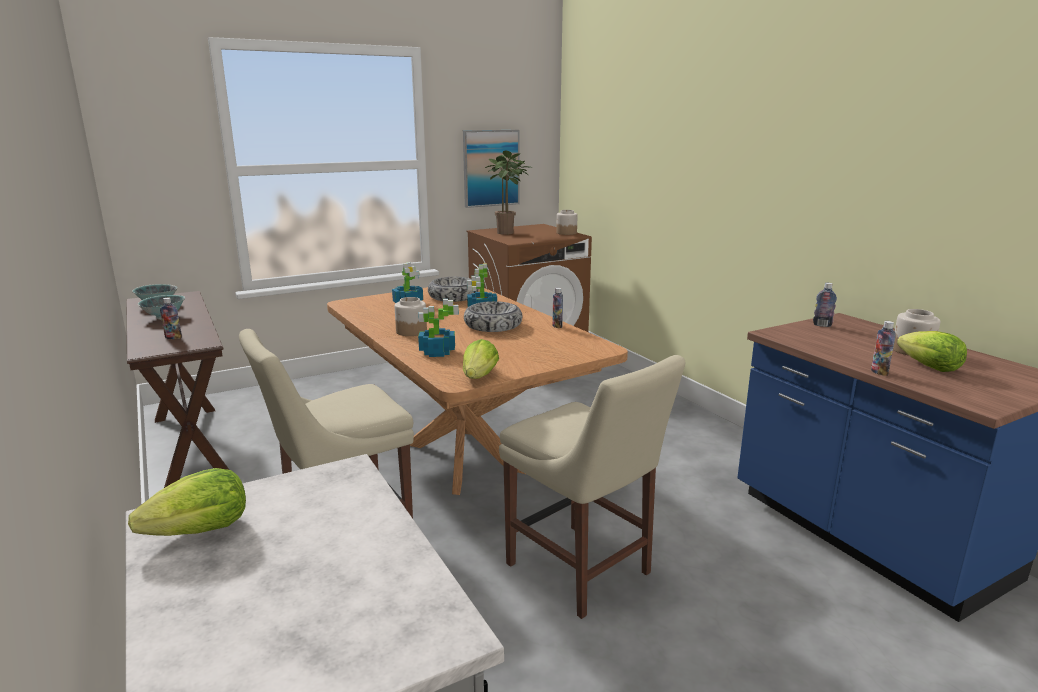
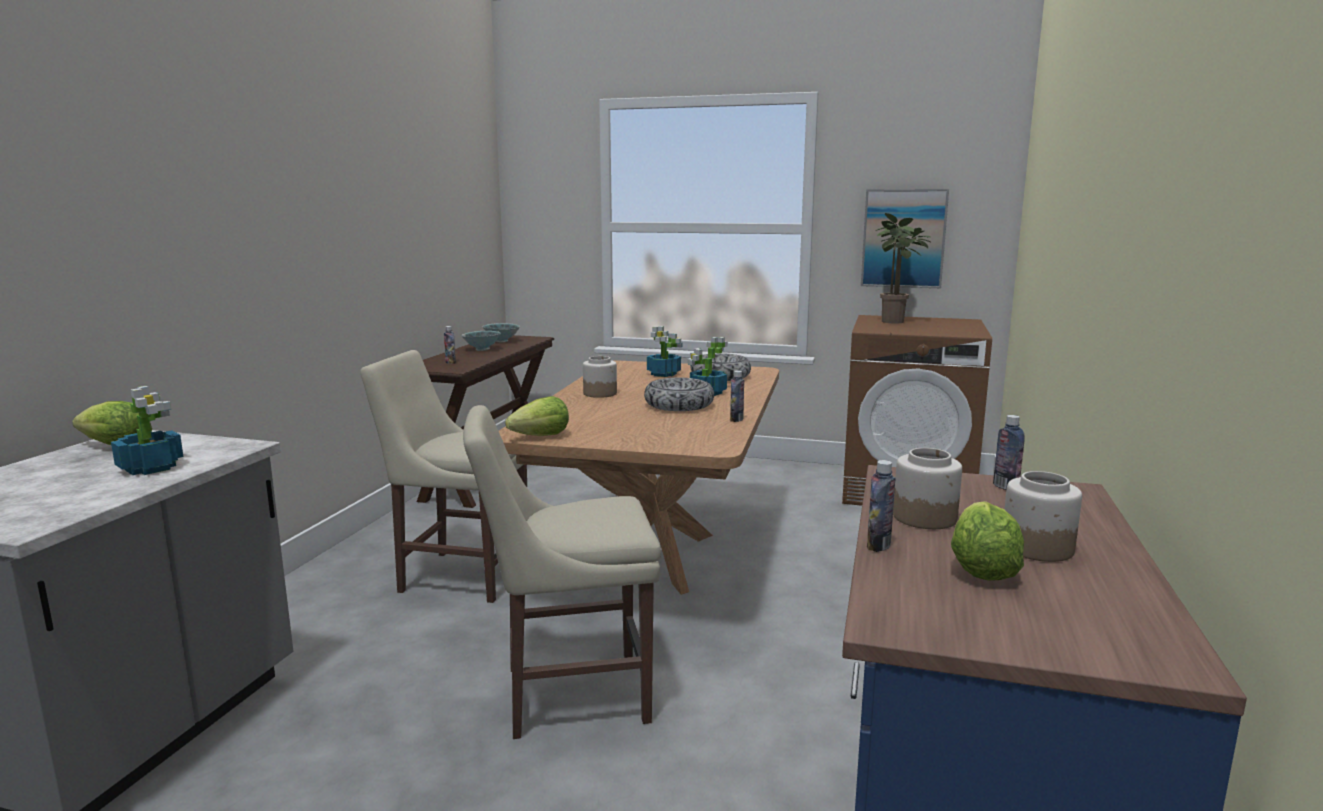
camera: 45 degrees right, 5 degrees down
potted plant [418,299,459,357] -> potted plant moved to [111,386,184,475]
beige chair [499,355,685,619] -> beige chair turned 75 degrees clockwise [463,405,661,739]
jar [556,210,578,235] -> jar moved to [893,448,962,529]

